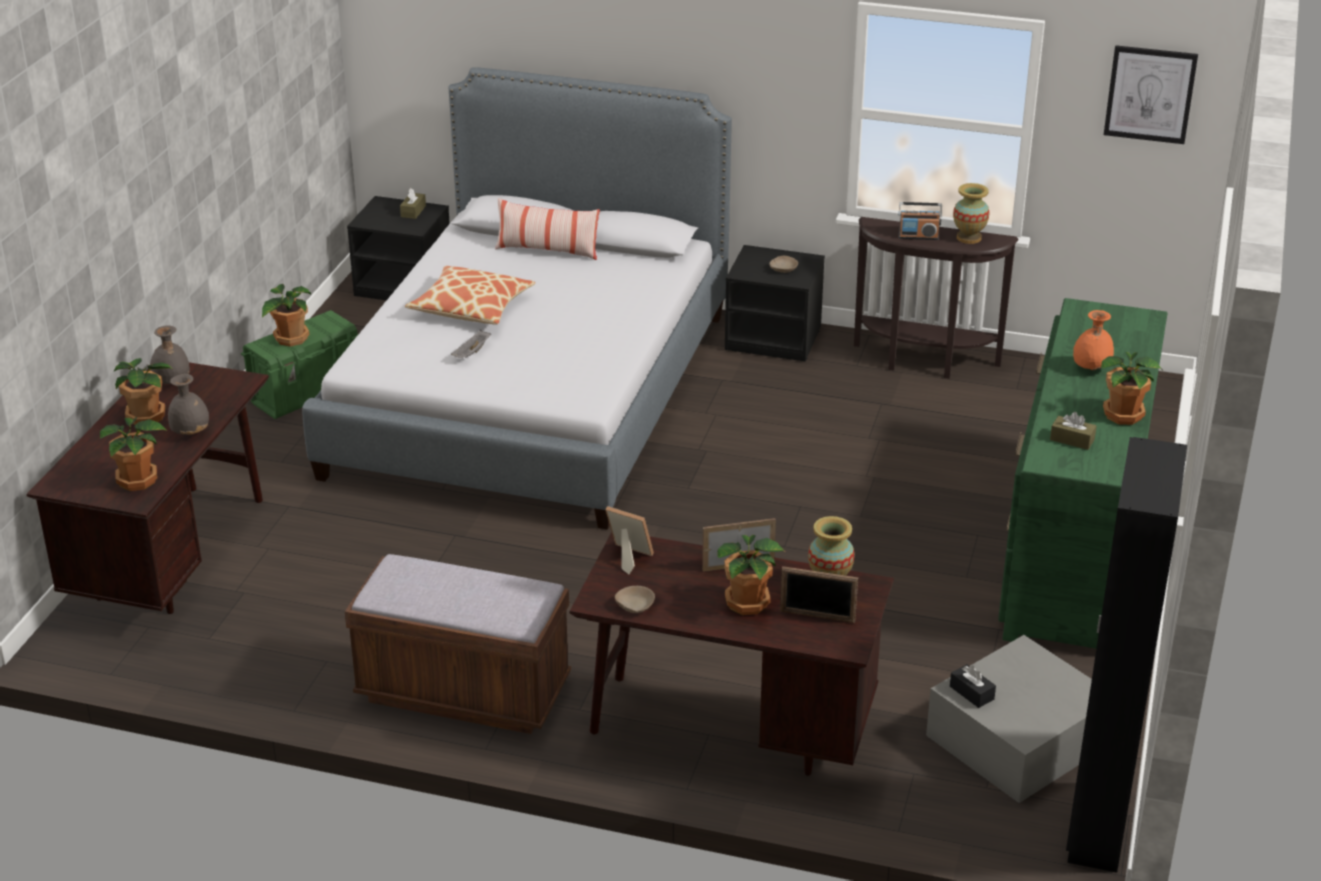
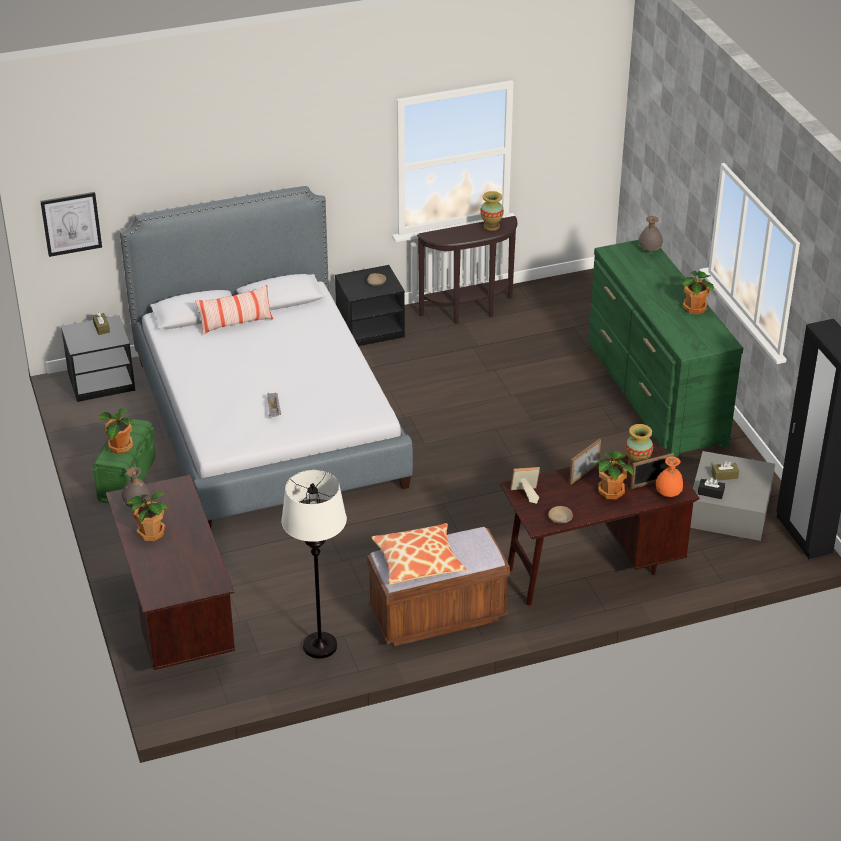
camera: 35 degrees left, 5 degrees up
potted plant [100,417,167,491] -> none
grey vase [168,374,209,435] -> grey vase moved to [639,216,663,251]
pillow [405,266,535,325] -> pillow moved to [371,523,467,585]
radio [898,202,942,240] -> none
brown tissue box [1050,412,1097,450] -> brown tissue box moved to [711,460,739,481]
orange vase [1073,310,1114,370] -> orange vase moved to [656,456,683,497]
picture [1104,45,1198,144] -> picture moved to [40,192,102,257]
none -> white floor lamp [281,470,347,659]

